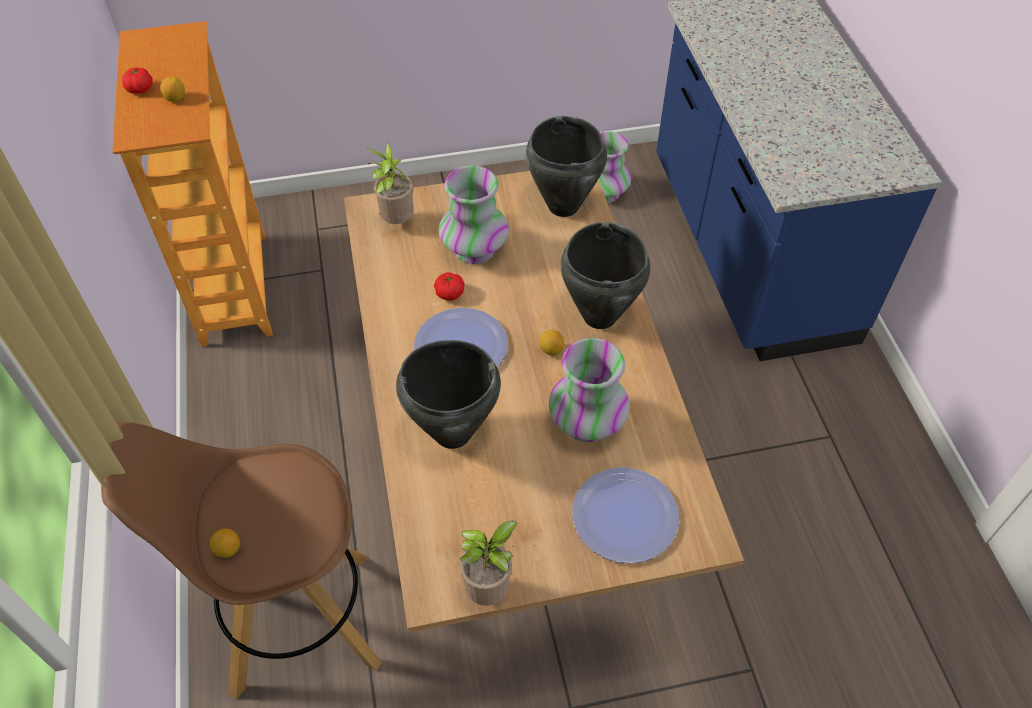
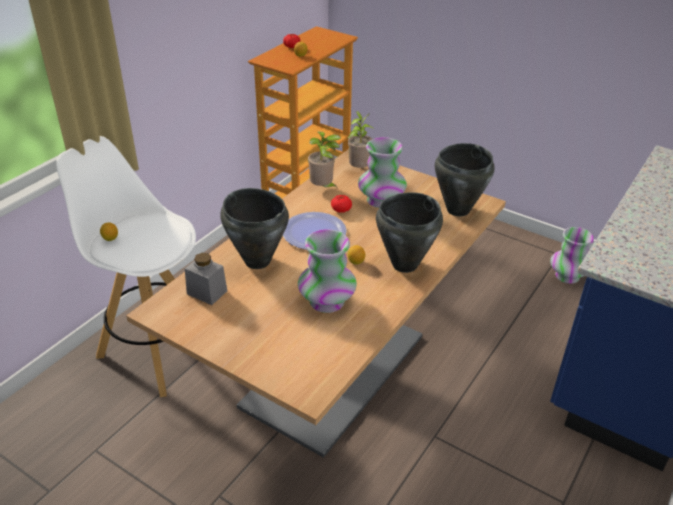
camera: 45 degrees right, 15 degrees down
brown stool [101,422,382,699] -> white stool [56,136,196,397]
potted plant [460,521,518,606] -> potted plant moved to [308,131,341,189]
plate [572,467,679,564] -> none
none -> grey jar [185,253,227,305]

